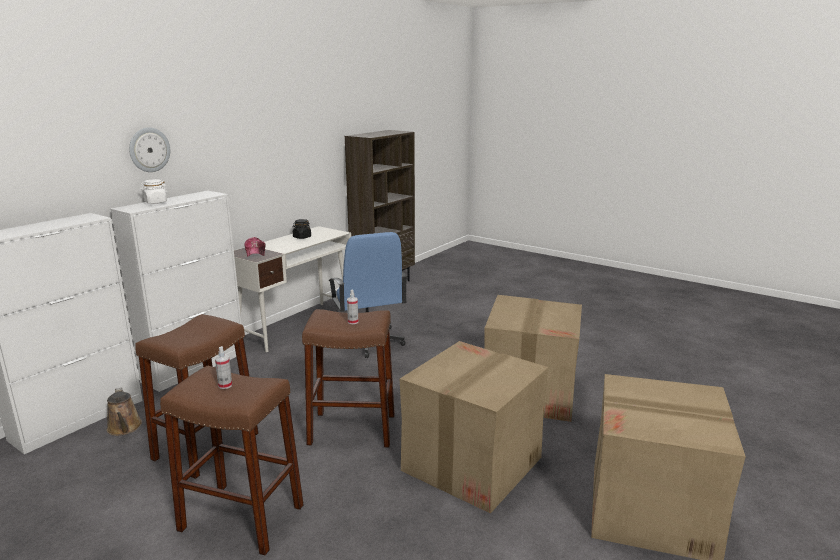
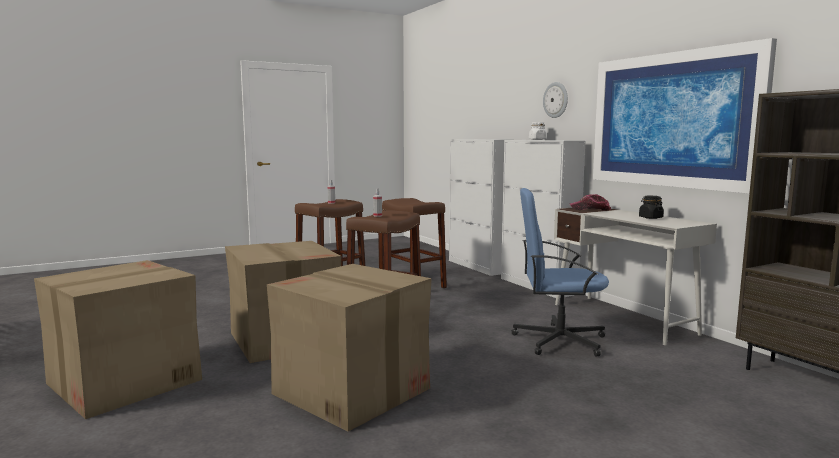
camera: 115 degrees right, 10 degrees down
brown watering can [107,387,142,436] -> none
none -> picture [593,38,777,194]

